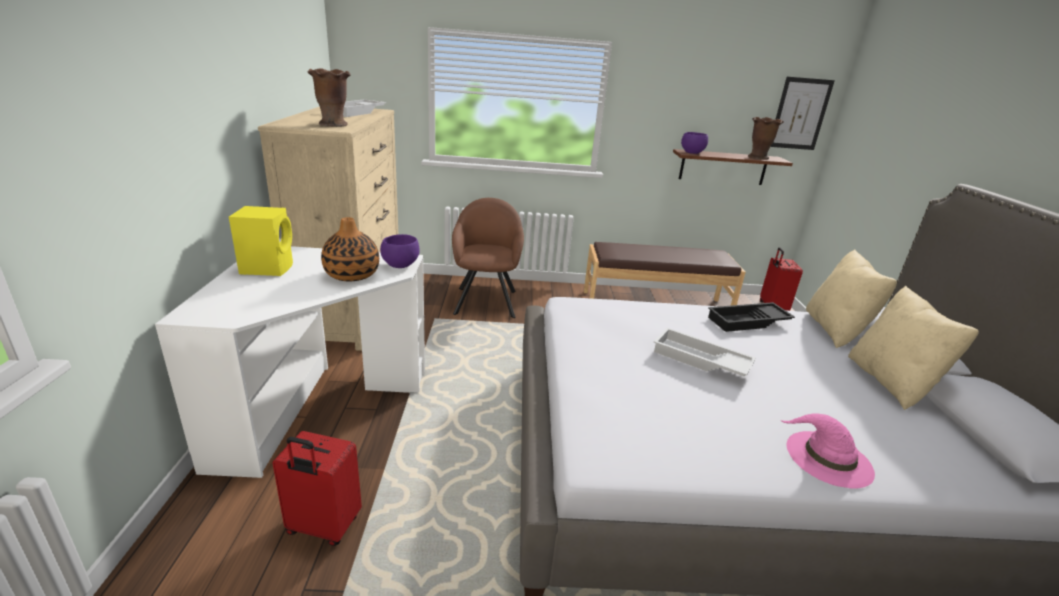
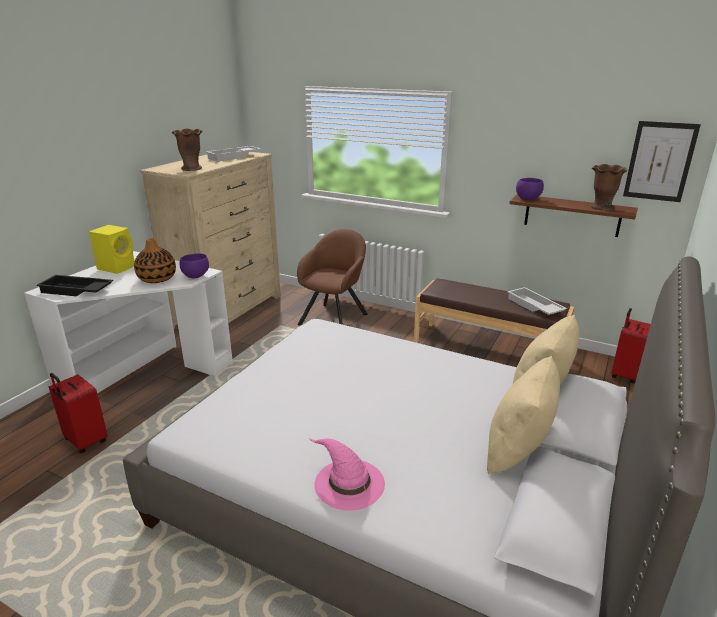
camera: 30 degrees right, 0 degrees up
white tray [654,328,756,376] -> white tray moved to [507,287,567,315]
black tray [708,302,795,332] -> black tray moved to [37,275,113,296]

